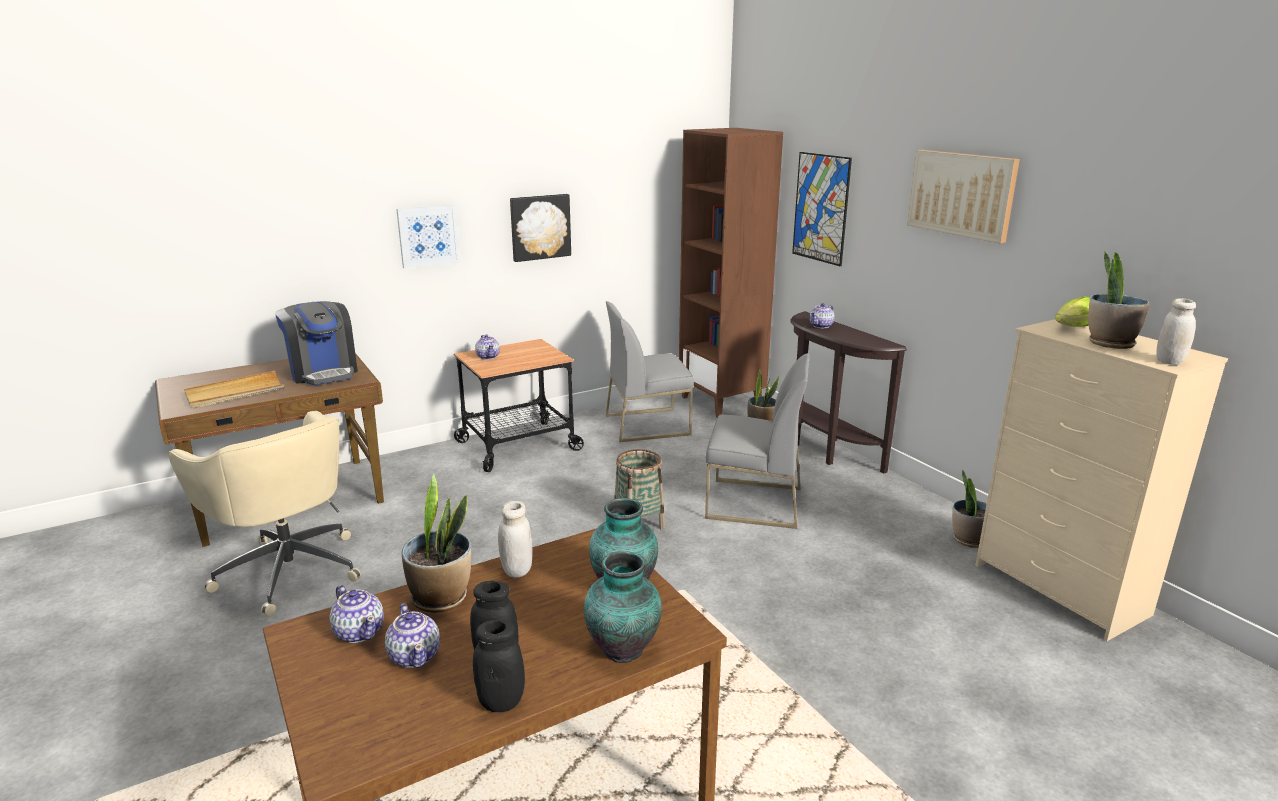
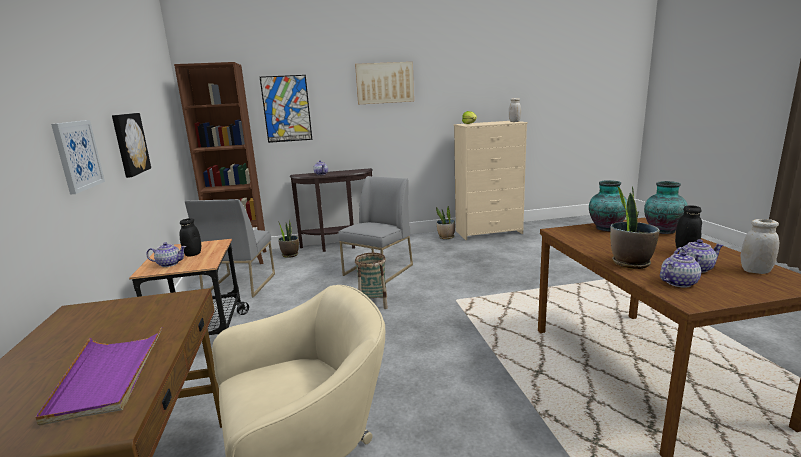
camera: 70 degrees left, 5 degrees down
beige tray [184,371,285,408] -> purple tray [35,327,162,426]
coffee machine [275,301,358,385] -> none
black jar [473,620,525,712] -> black jar moved to [179,218,201,256]
white jar [498,501,533,578] -> white jar moved to [741,219,779,274]
potted plant [1088,251,1150,349] -> none

